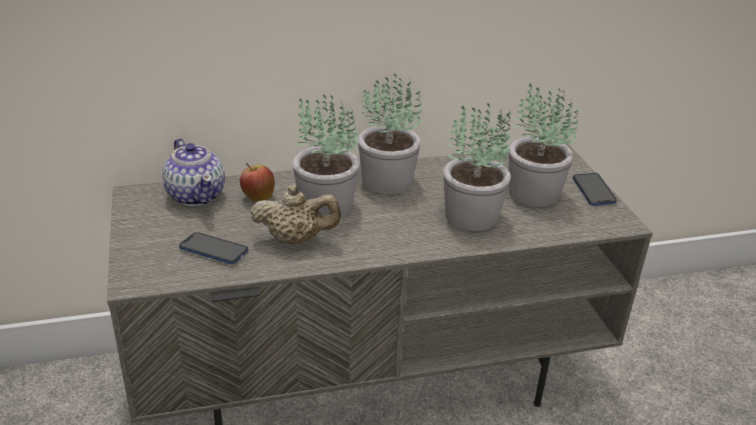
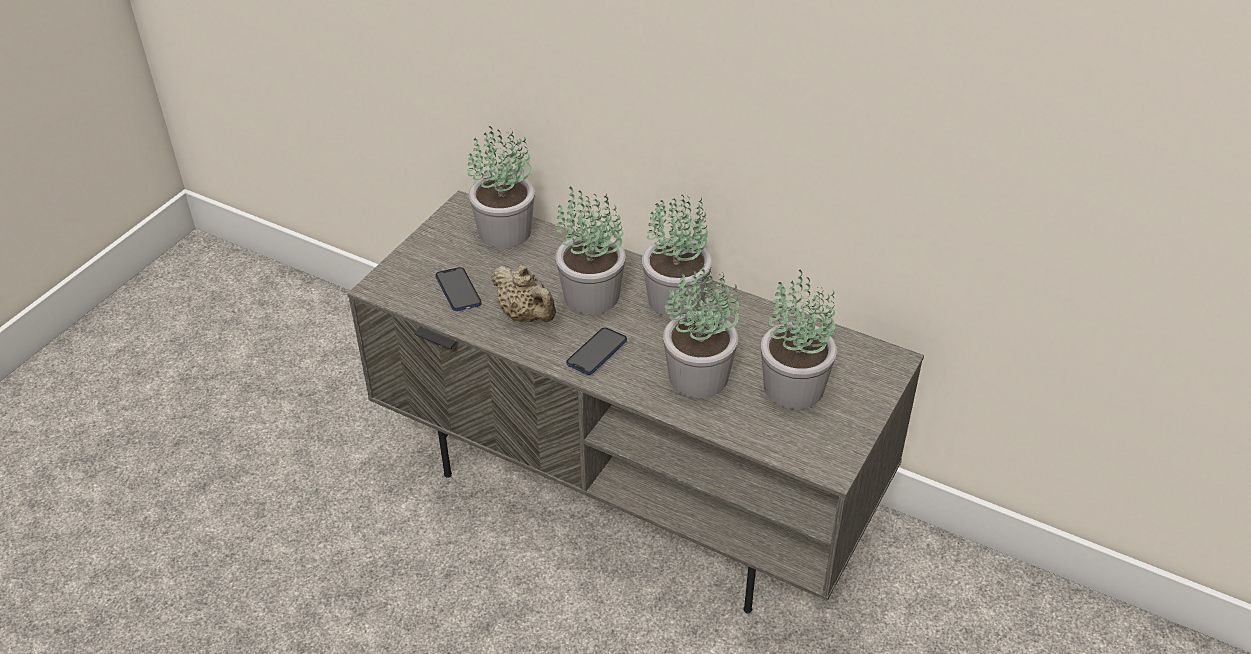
camera: 45 degrees right, 10 degrees up
teapot [162,138,225,206] -> potted plant [467,126,535,248]
apple [240,163,275,202] -> none
phone [573,173,617,206] -> phone moved to [566,327,627,375]

